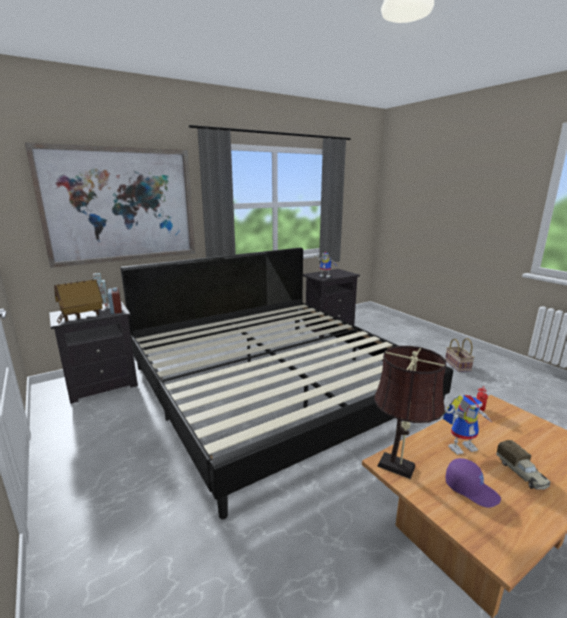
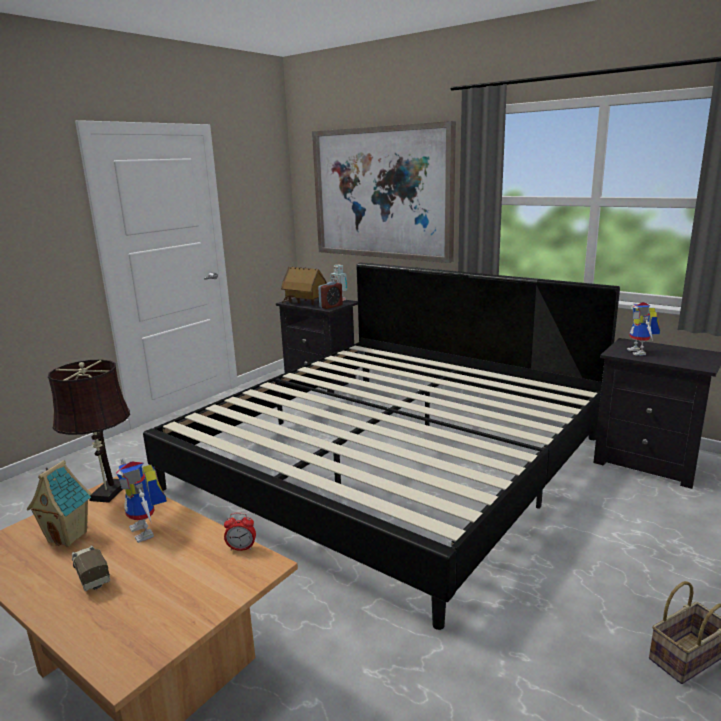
camera: 70 degrees right, 0 degrees up
purple cap [445,458,501,508] -> toy house [27,460,92,547]
toy truck [496,440,551,490] -> toy truck turned 90 degrees clockwise [72,545,110,591]

